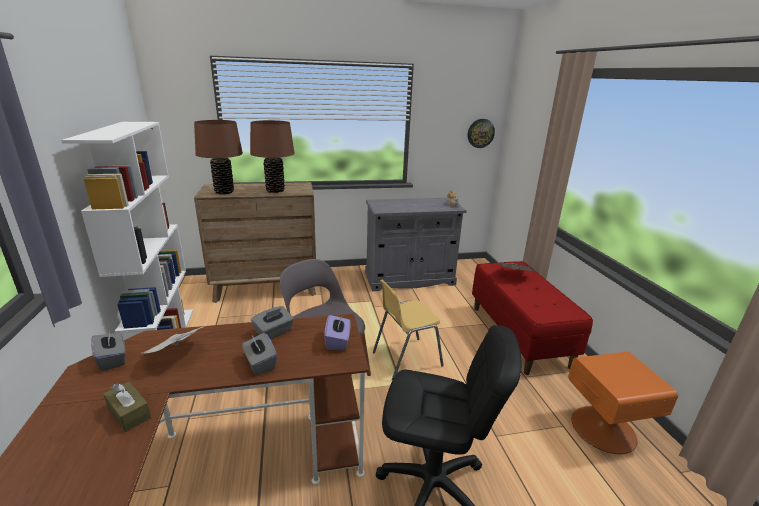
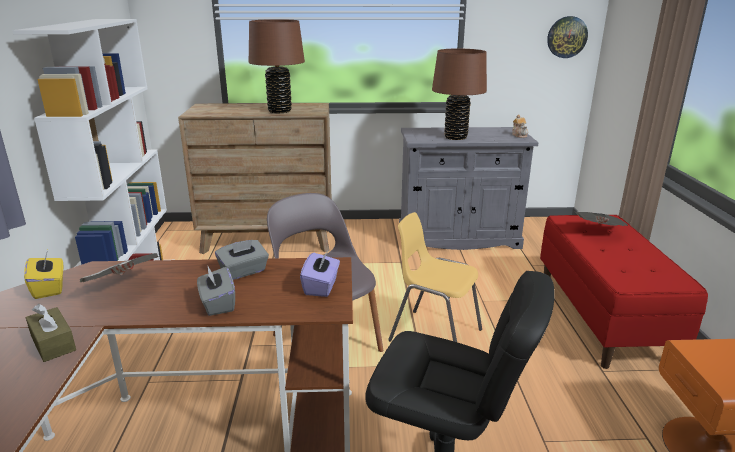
camera: 10 degrees right, 0 degrees up
grey tissue box [91,331,126,371] -> yellow tissue box [24,250,63,299]
brown table lamp [194,120,243,194] -> brown table lamp moved to [432,49,487,140]
yellow chair [373,280,444,380] -> yellow chair turned 45 degrees clockwise [388,212,482,342]

